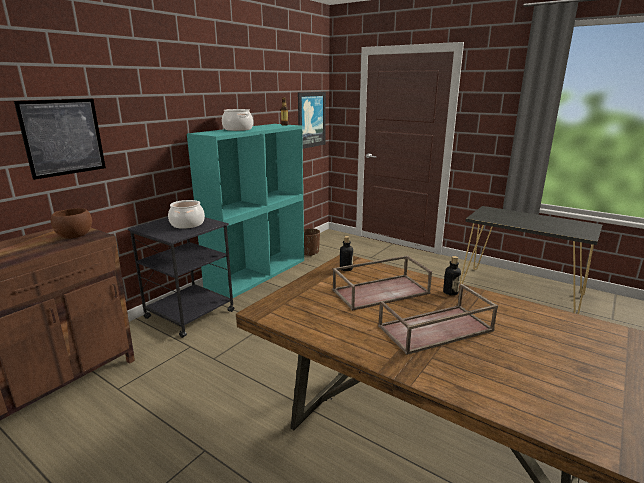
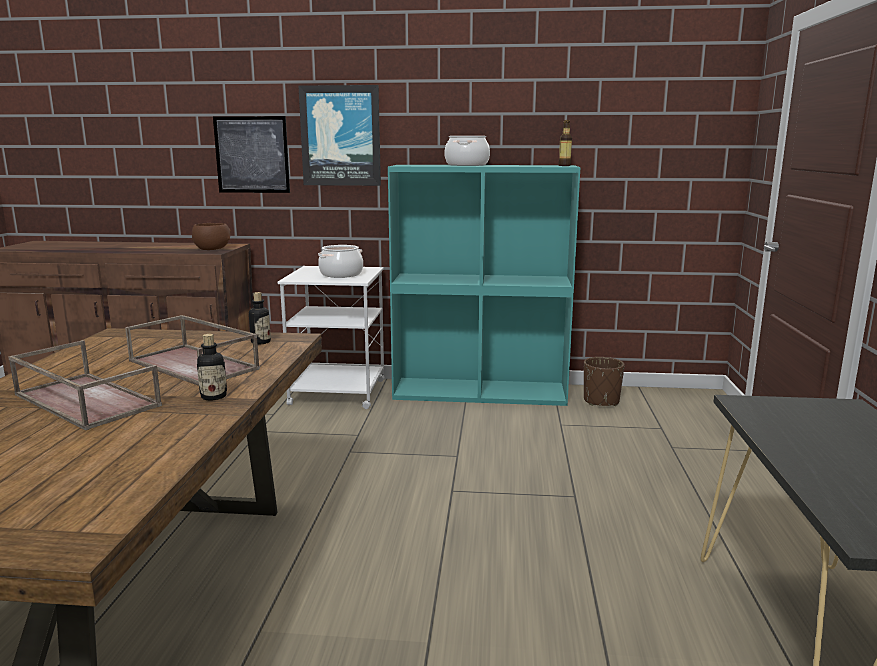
camera: 60 degrees right, 5 degrees down
black cart [128,217,234,338] -> white cart [278,266,385,409]
picture [298,92,326,149] -> picture moved to [298,85,381,186]

